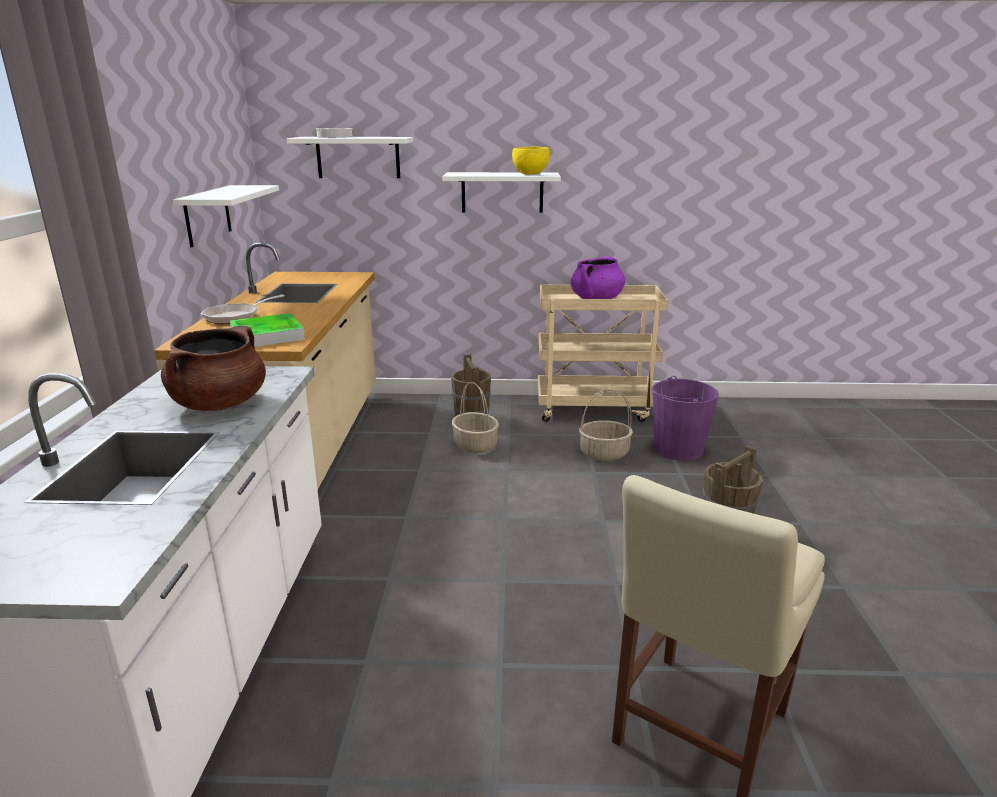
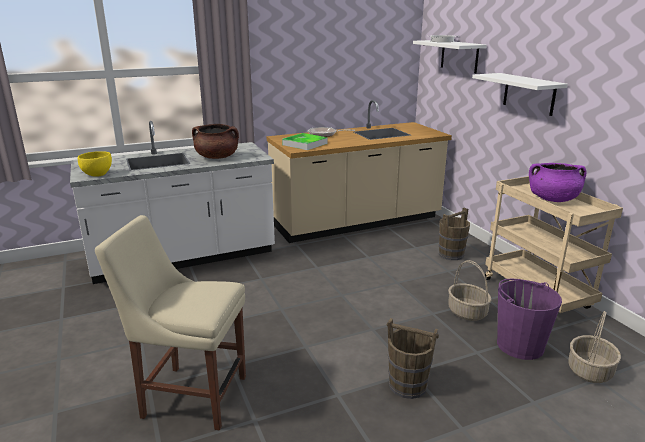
camera: 65 degrees right, 0 degrees up
white shelf [173,185,279,247] -> none
basket [452,382,499,453] -> basket moved to [568,311,621,383]
yellow bowl [512,147,550,174] -> yellow bowl moved to [78,151,112,177]

